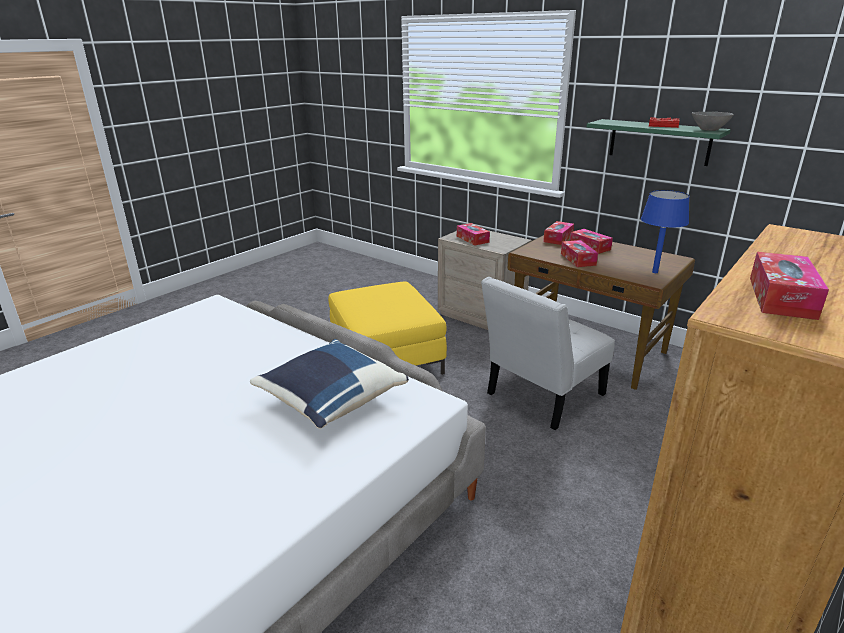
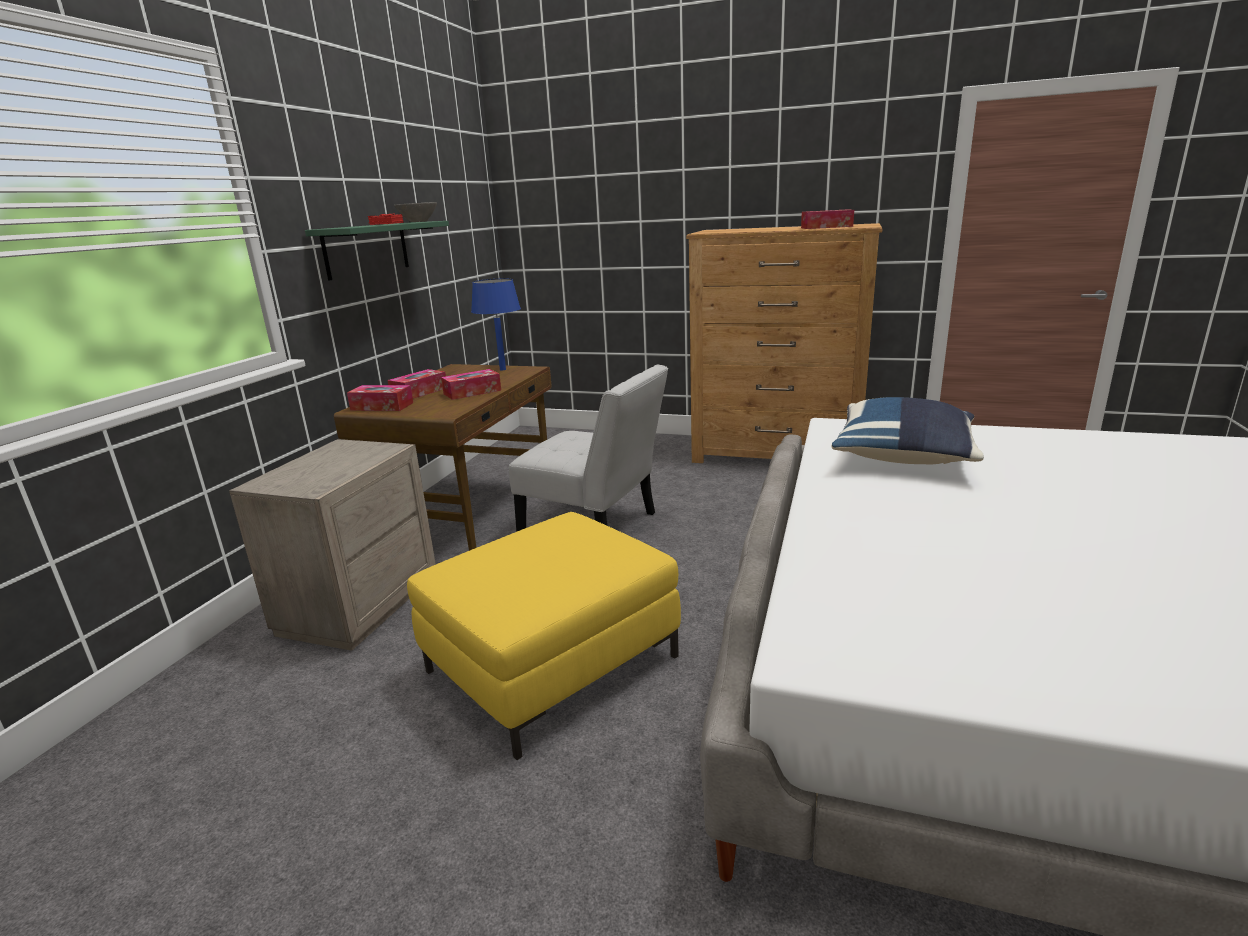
camera: 110 degrees left, 5 degrees down
tissue box [457,223,490,246] -> none

